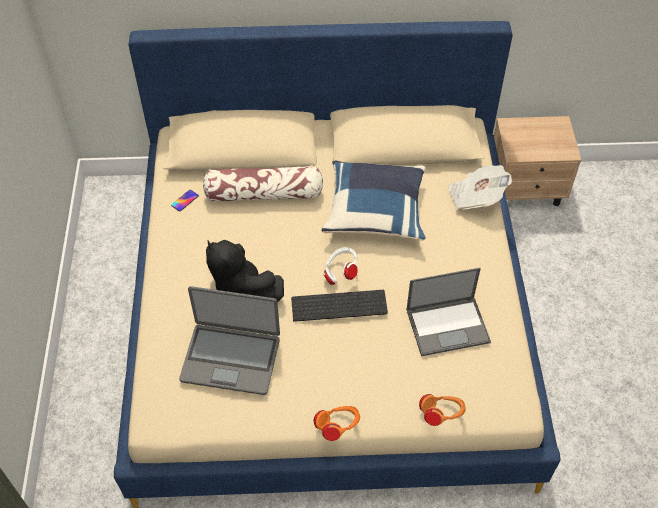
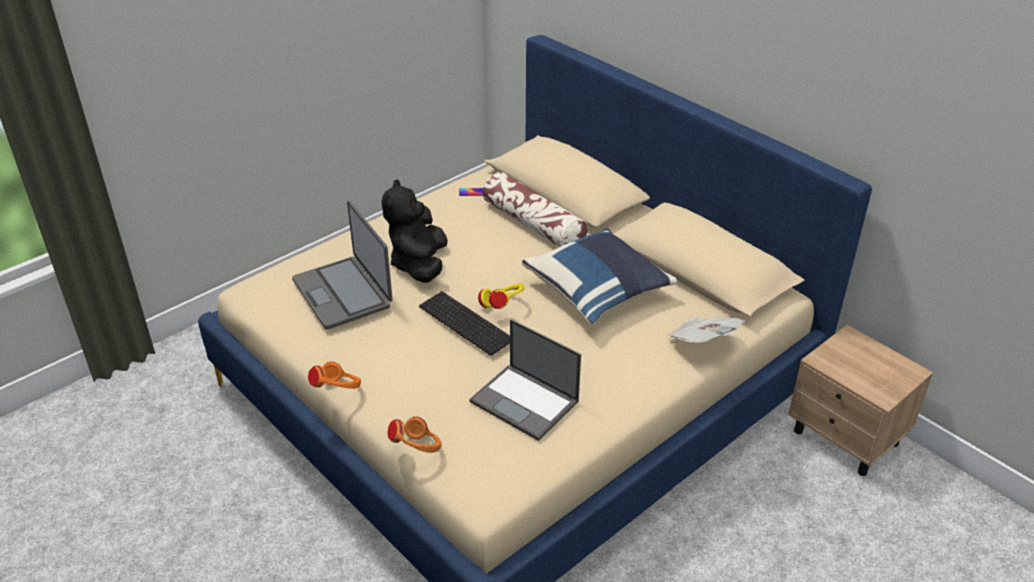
camera: 50 degrees right, 15 degrees down
white headphones [323,247,358,285] -> yellow headphones [478,283,525,309]

